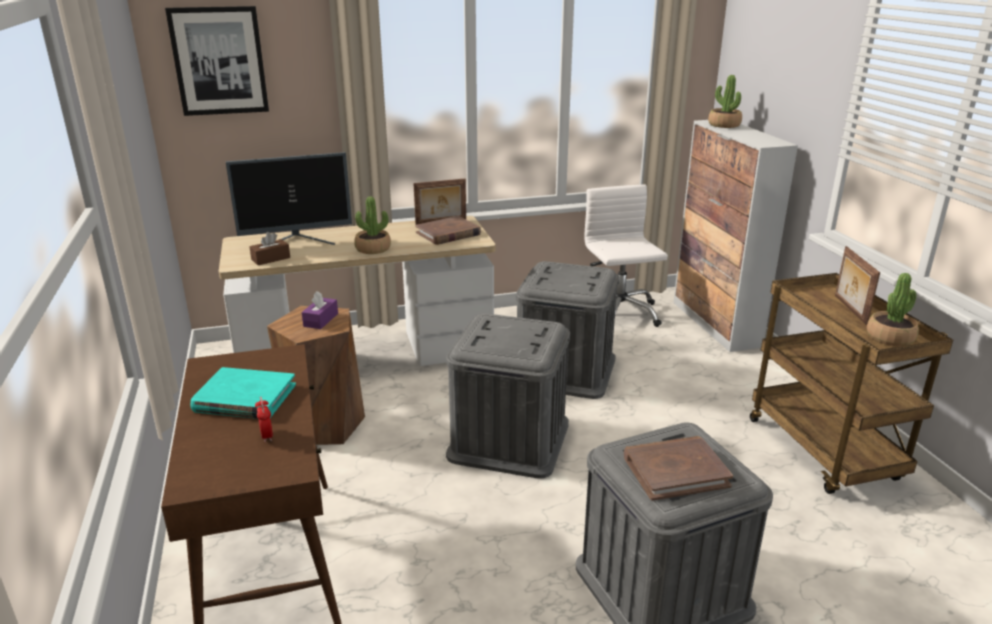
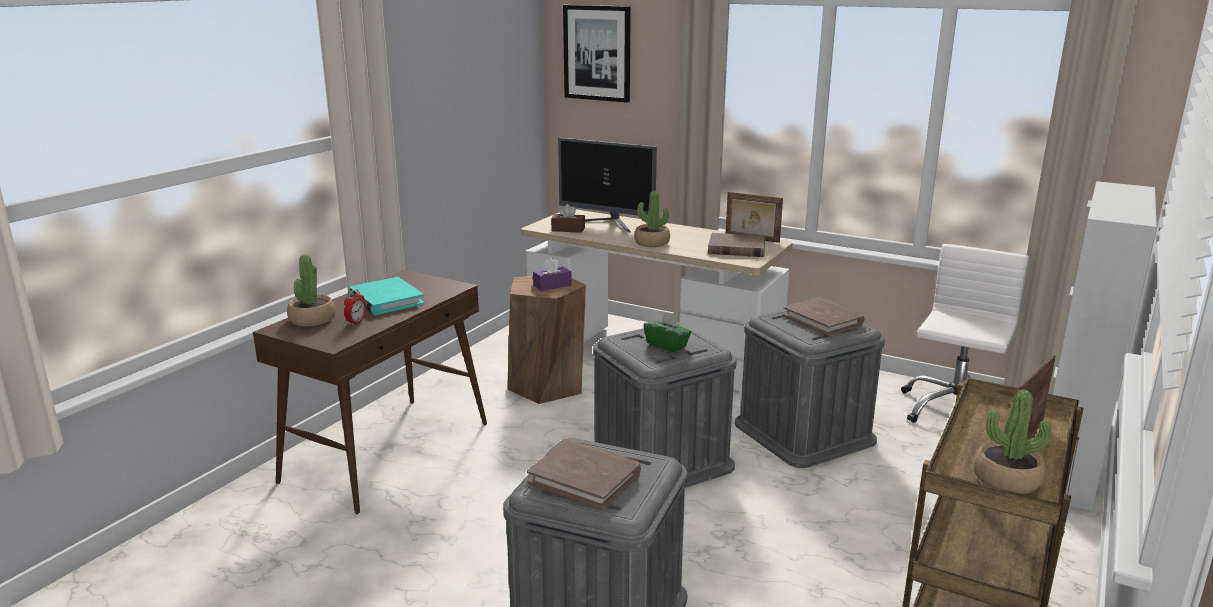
camera: 45 degrees right, 5 degrees down
potted plant [708,75,742,128] -> potted plant moved to [287,254,335,327]
none -> green tissue box [644,312,691,352]
none -> brown book [783,297,864,336]

